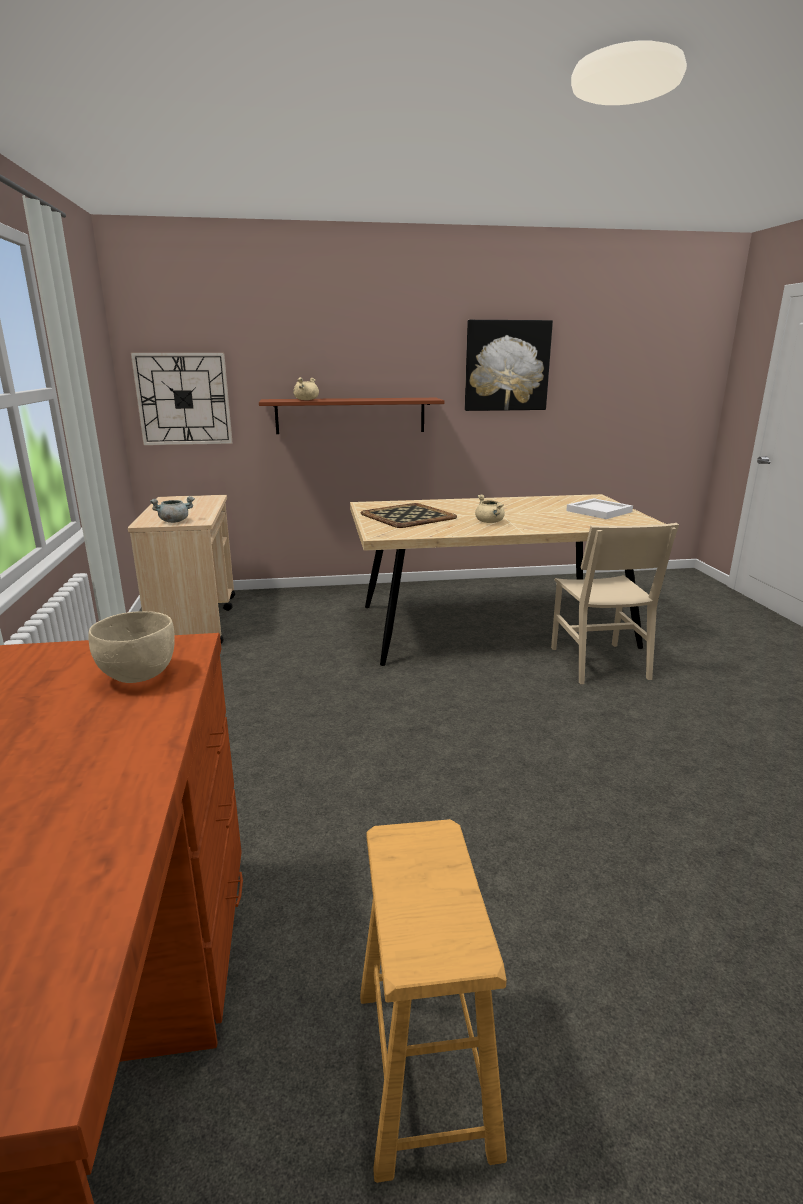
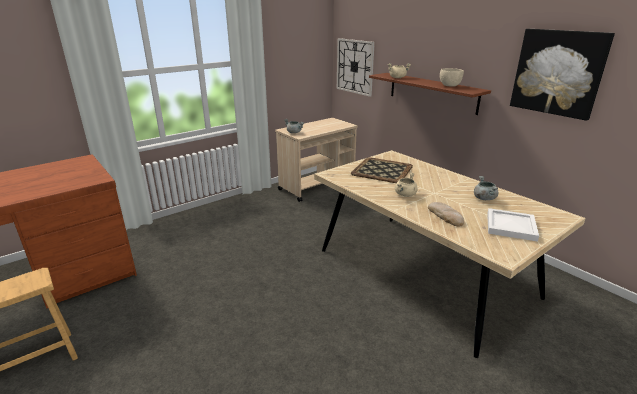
camera: 60 degrees right, 5 degrees up
beige bowl [89,611,175,683] -> beige bowl moved to [440,68,464,87]
beige chair [551,523,679,684] -> none
none -> bread [428,202,464,226]
none -> grey cooking pot [474,176,498,200]

